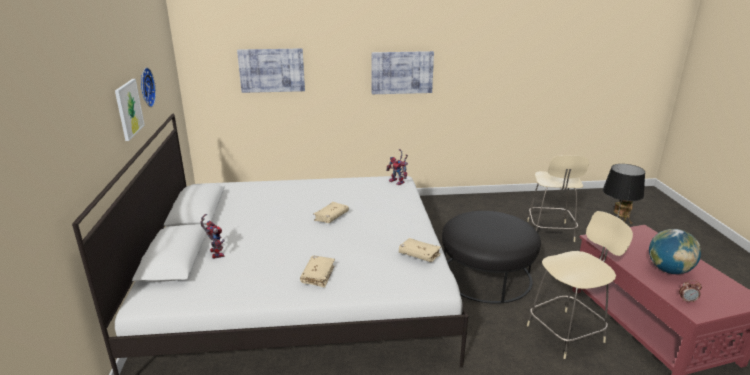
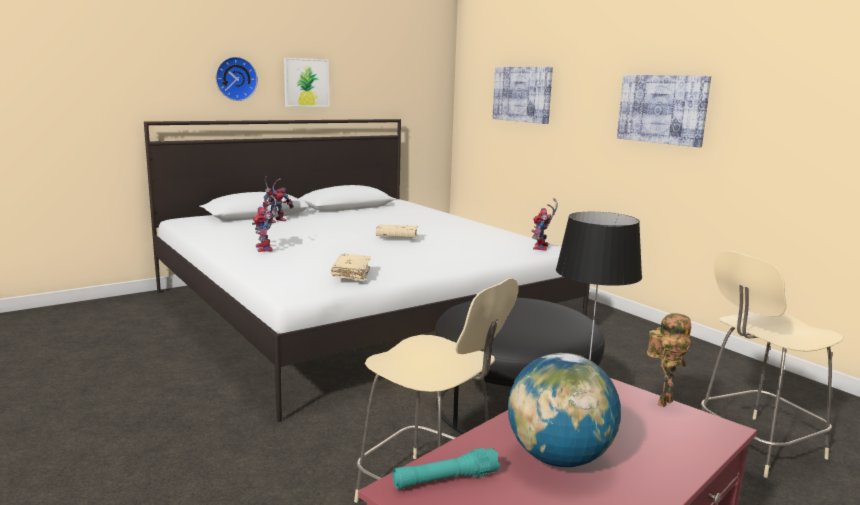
camera: 60 degrees right, 10 degrees down
wall clock [141,67,156,107] -> wall clock moved to [216,57,258,101]
beige book [300,256,335,287] -> toy robot [252,195,277,252]
alarm clock [679,280,702,303] -> turquoise flashlight [393,448,500,489]

